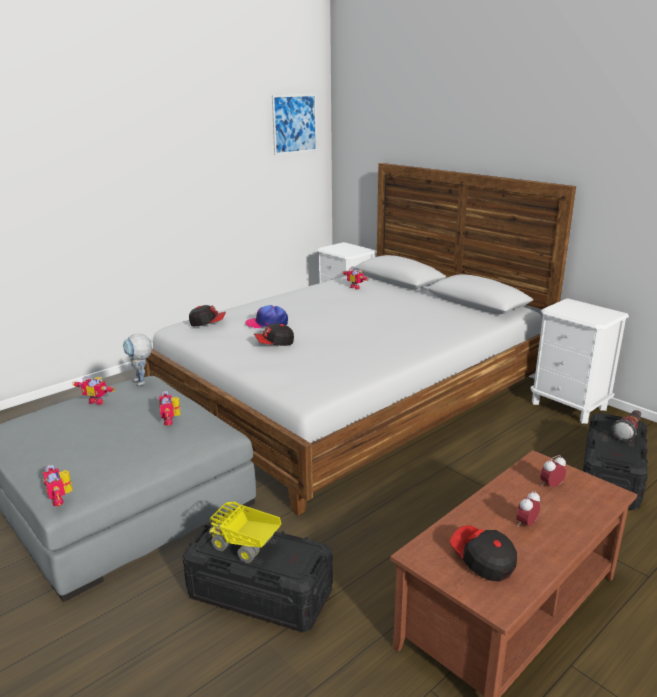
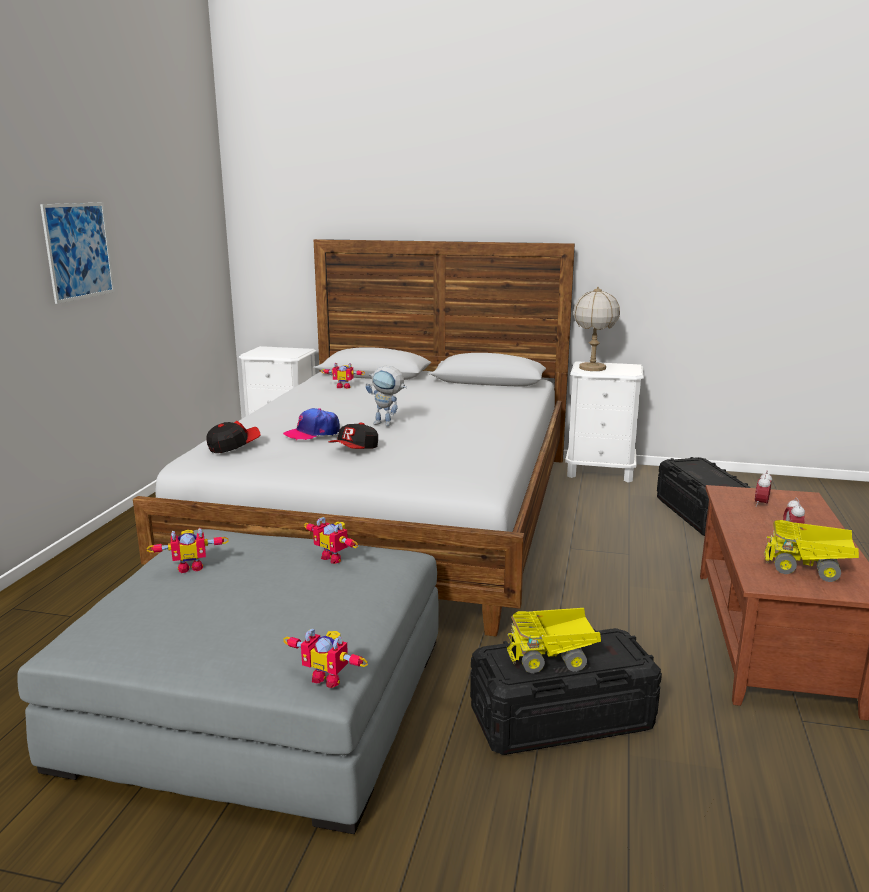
camera: 35 degrees left, 5 degrees down
toy robot [123,334,152,386] -> toy robot moved to [365,366,407,426]
picture [272,94,317,155] -> picture moved to [40,202,115,304]
cap [450,525,517,582] -> toy truck [764,520,859,582]
flashlight [612,410,642,442] -> none
none -> table lamp [573,286,620,371]

